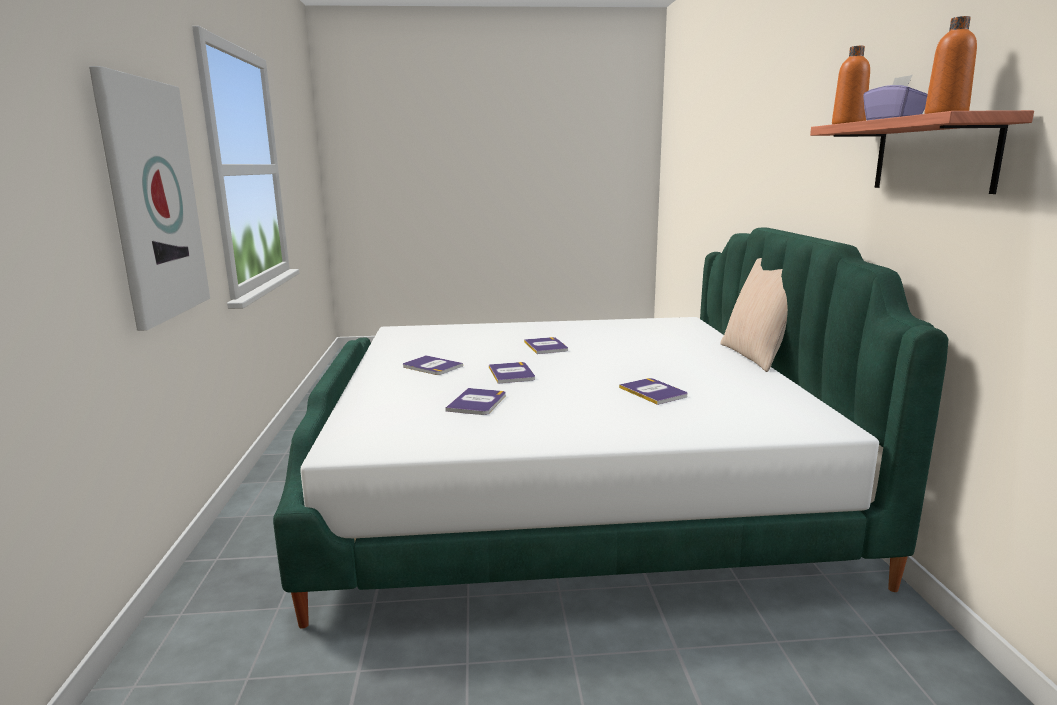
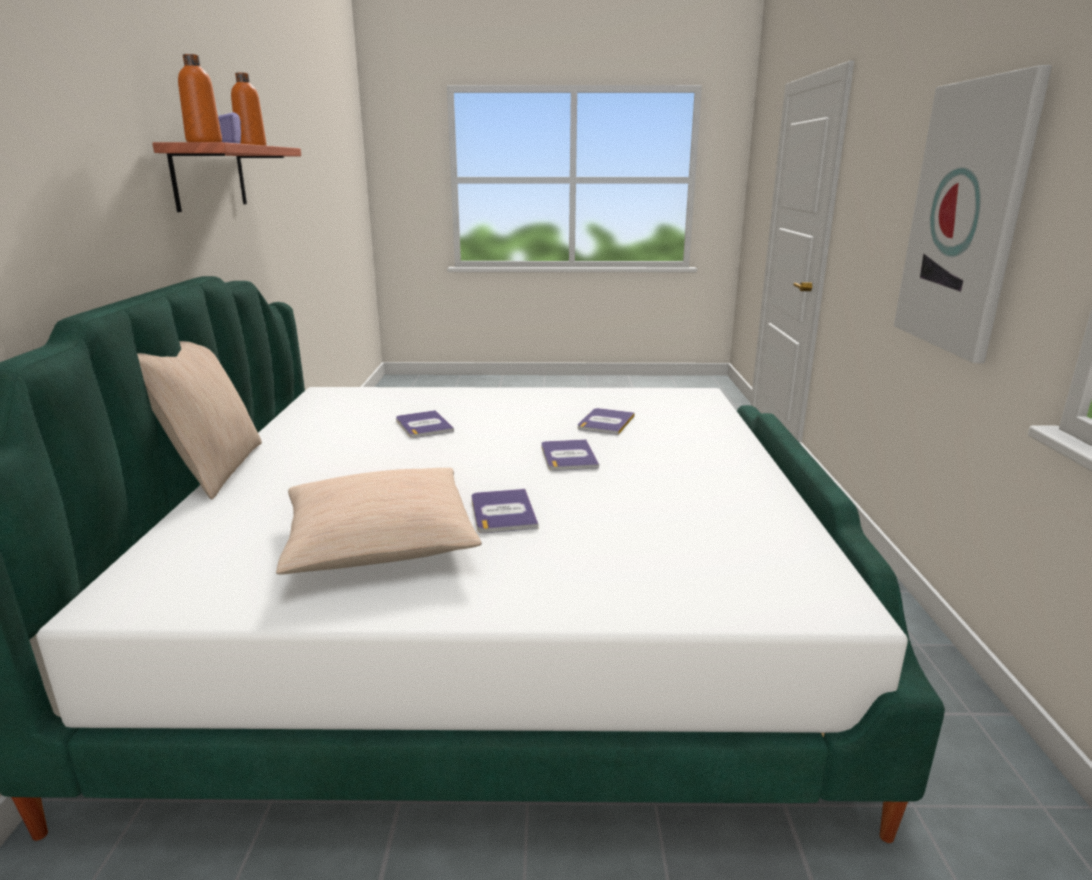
camera: 175 degrees left, 5 degrees up
book [403,355,463,375] -> none
none -> beige pillow [276,468,482,574]

